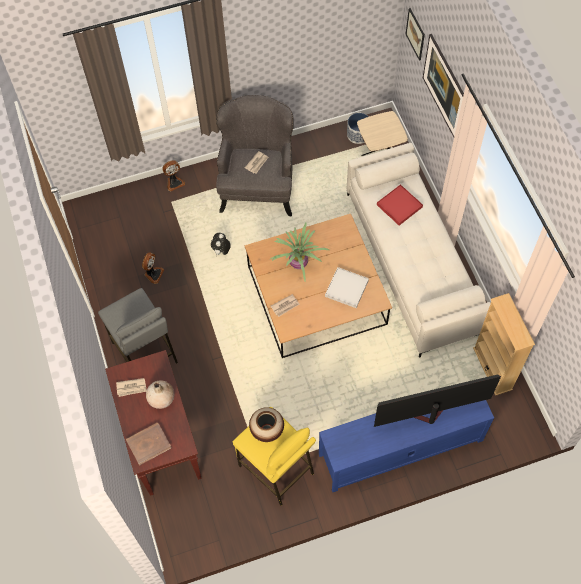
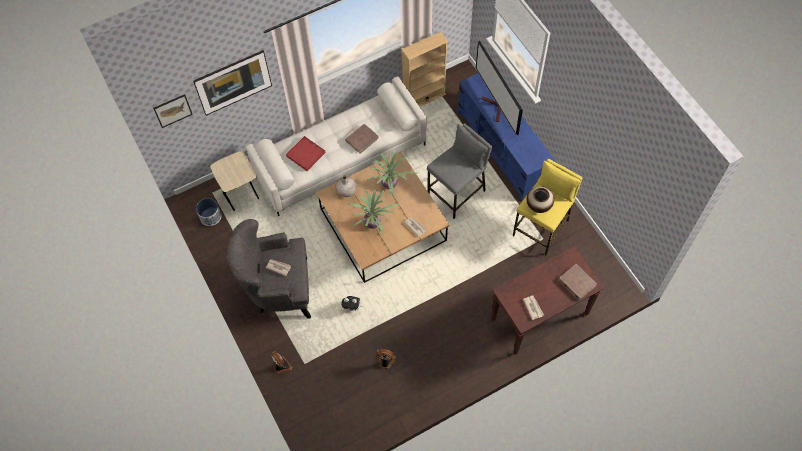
camera: 100 degrees left, 0 degrees up
grey stool [98,288,178,364] -> grey stool moved to [427,123,492,219]
beige vase [146,380,175,409] -> beige vase moved to [335,175,357,197]
white tray [325,267,369,308] -> potted plant [367,152,418,196]
none -> brown book [345,124,379,154]

